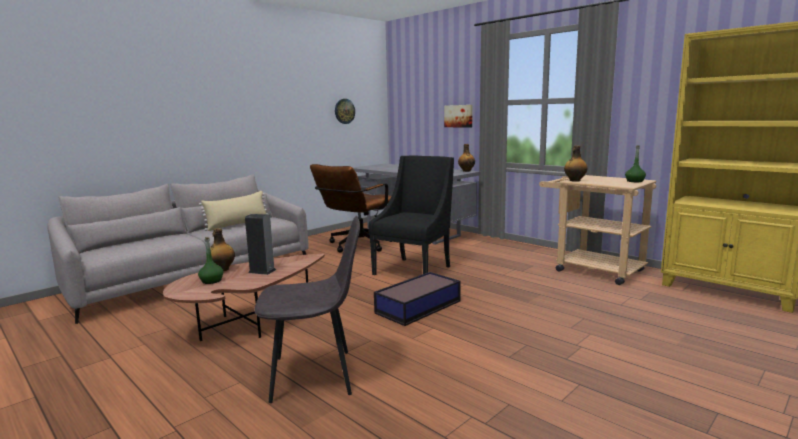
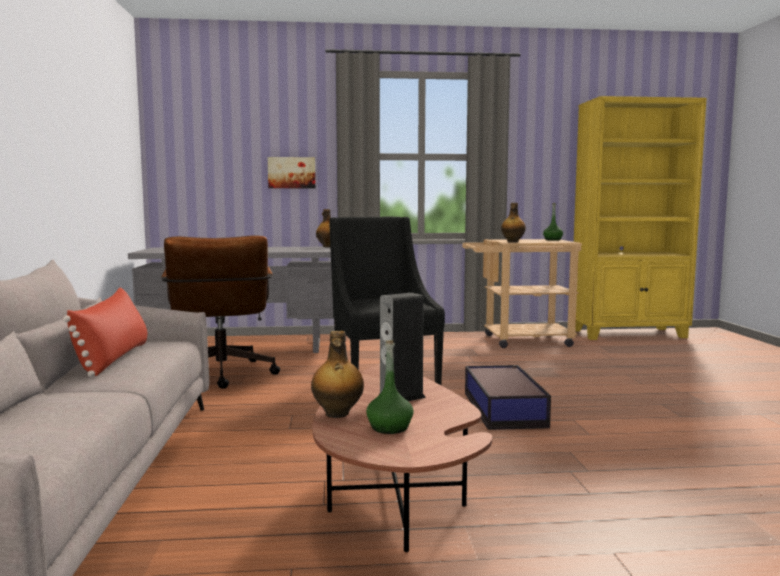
camera: 50 degrees left, 5 degrees down
beige pillow [199,191,268,231] -> red pillow [63,288,147,377]
grey chair [254,216,360,403] -> none
wall clock [335,99,355,124] -> none

